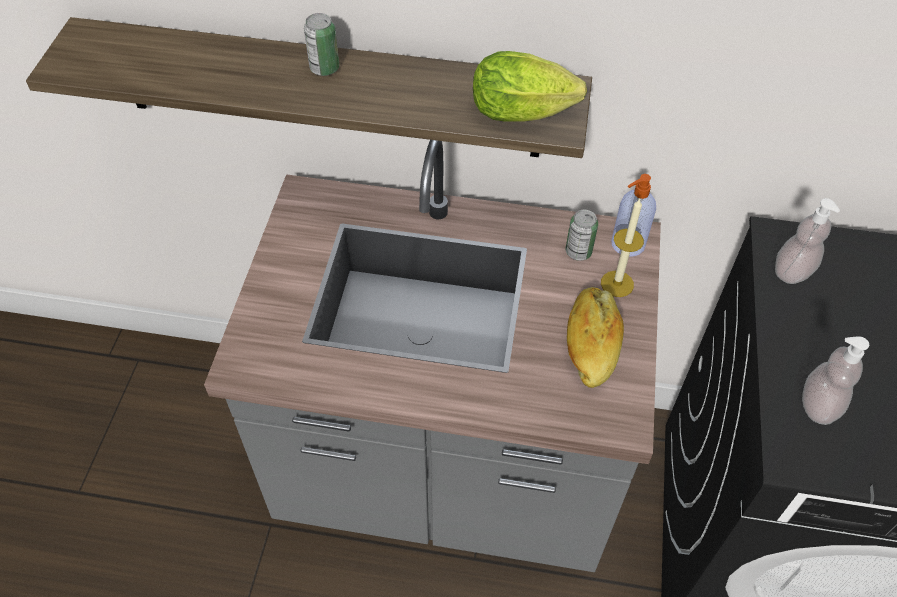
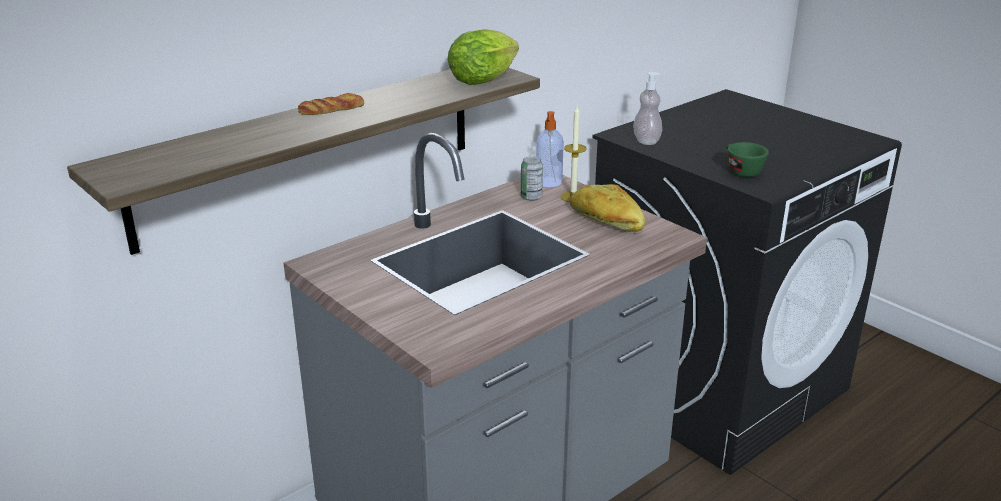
camera: 50 degrees left, 25 degrees down
can [304,13,339,76] -> bread [298,93,364,115]
soap dispenser [802,336,870,425] -> green cup [726,142,769,177]

